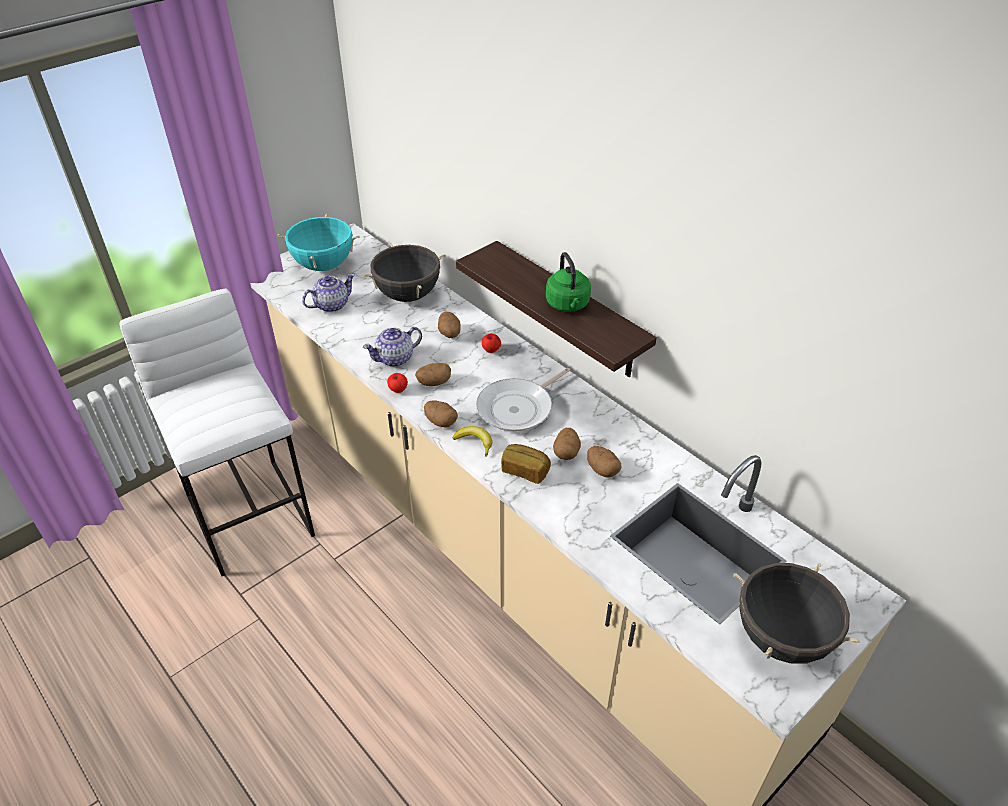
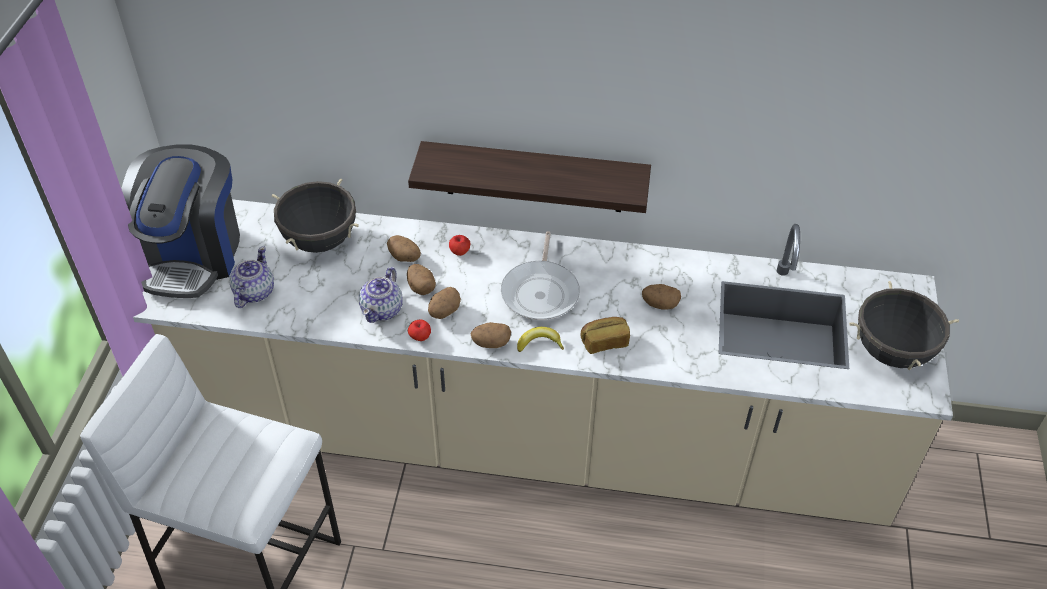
camera: 40 degrees left, 5 degrees up
turquoise cooking pot [278,214,360,271] -> coffee machine [121,144,240,298]
green kettle [546,252,591,312] -> none
potato [553,428,581,460] -> potato moved to [407,264,436,295]

